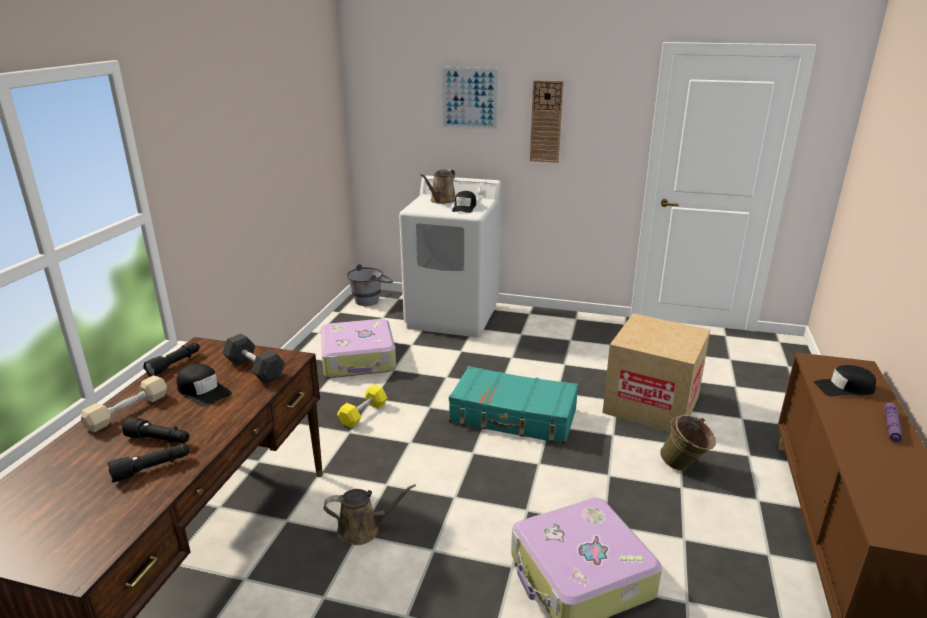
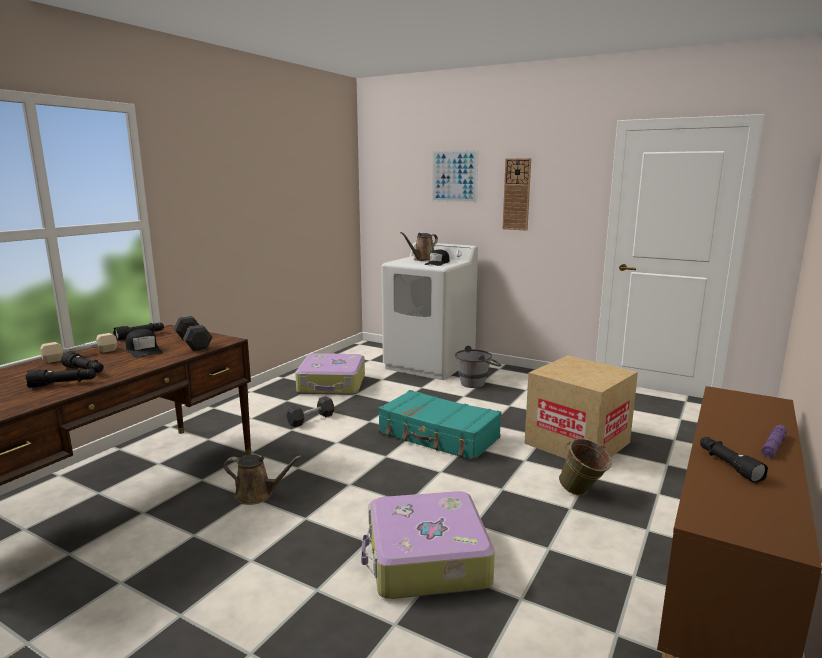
camera: 15 degrees right, 10 degrees down
yellow dumbbell [337,384,387,428] -> grey dumbbell [286,396,335,427]
grey bucket [346,264,393,306] -> grey bucket moved to [455,346,501,388]
black cap [814,365,876,396] -> none
none -> black flashlight [700,437,768,483]

